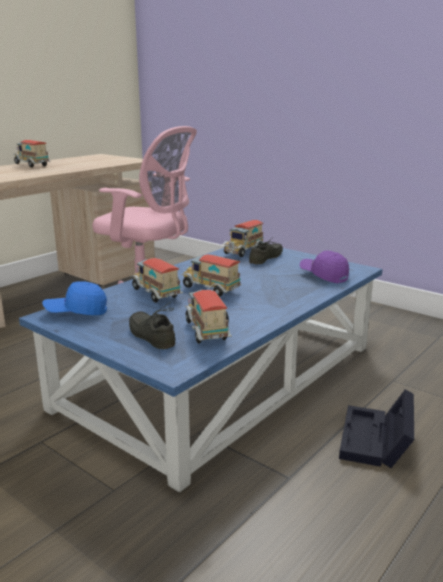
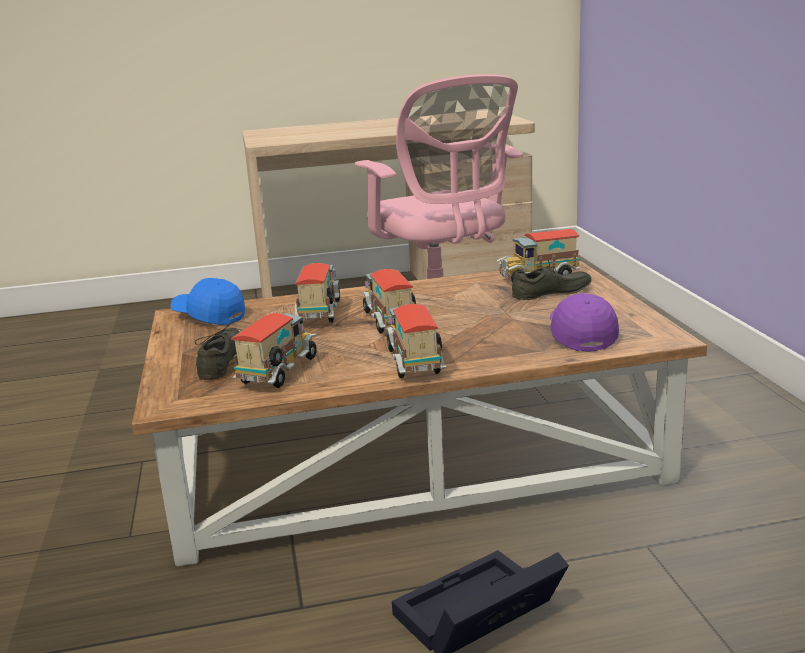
camera: 40 degrees right, 0 degrees up
toy truck [13,140,50,168] -> toy truck moved to [385,304,446,379]
blue coffee table [19,247,382,492] -> brown coffee table [132,261,707,567]

